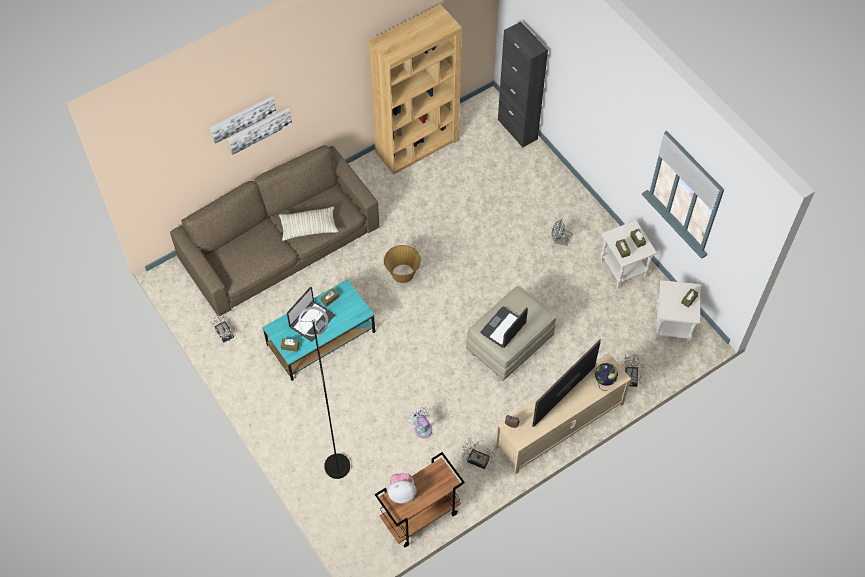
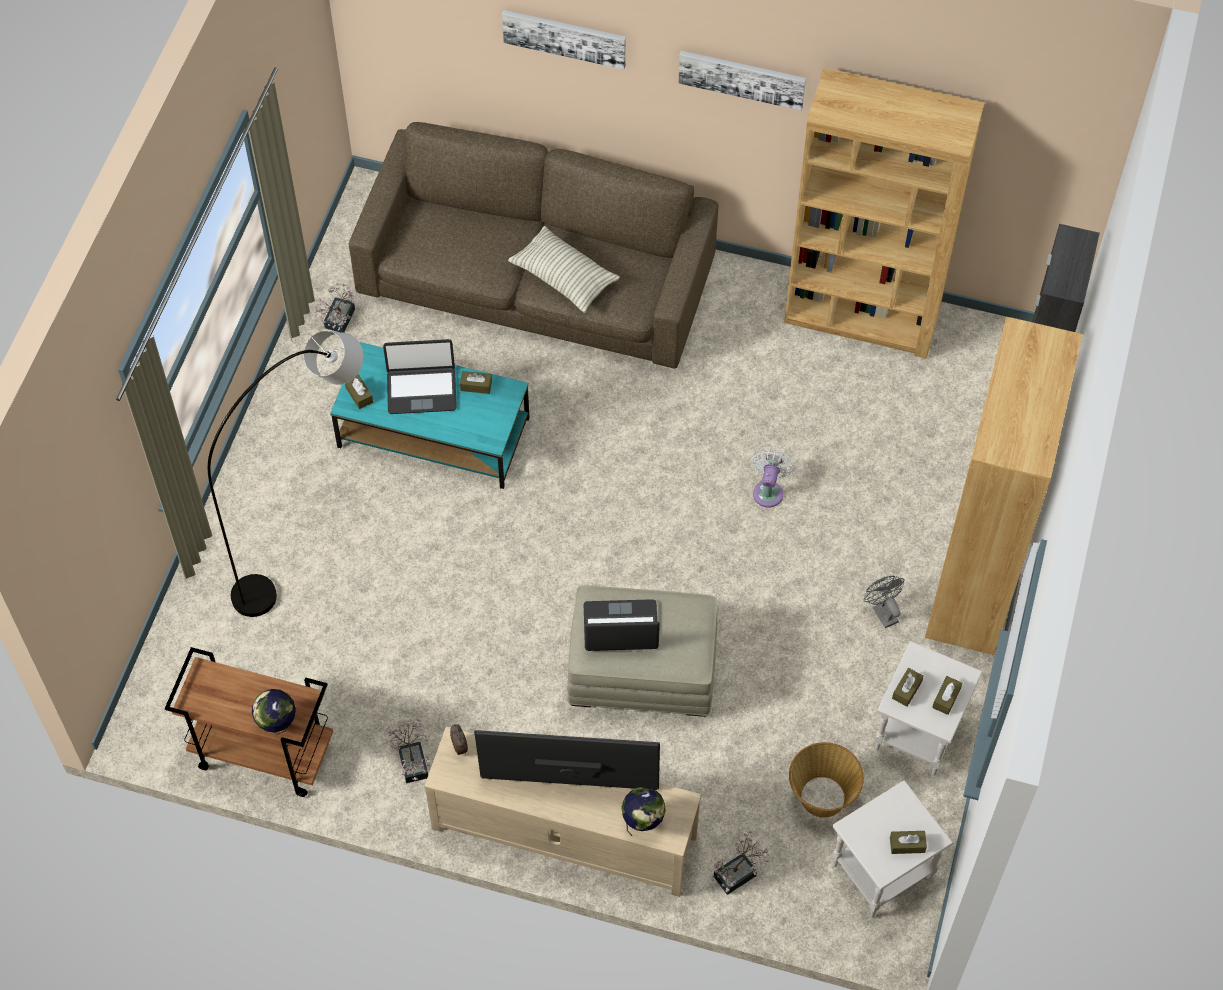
camera: 50 degrees right, 0 degrees up
picture [228,108,292,155] -> picture moved to [678,51,806,111]
basket [384,245,421,283] -> basket moved to [789,742,864,818]
plush toy [388,473,417,504] -> none
white fan [408,407,432,438] -> white fan moved to [752,450,794,507]
none -> globe [252,689,296,735]
none -> brown bookcase [925,317,1083,655]

